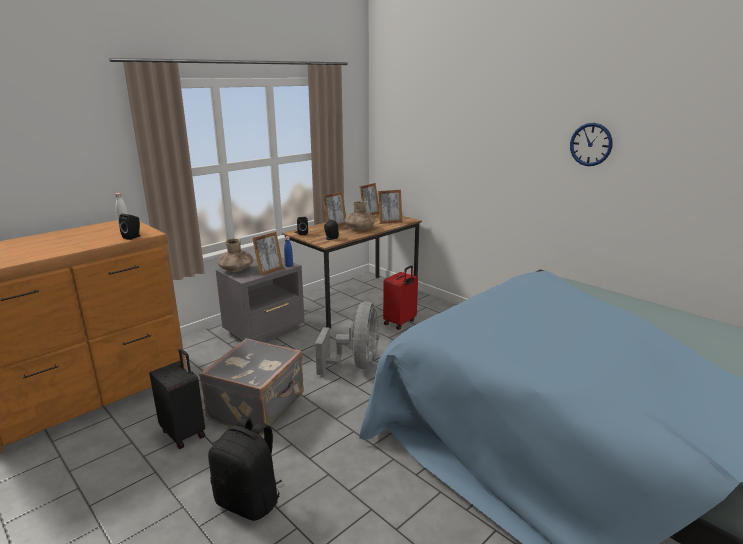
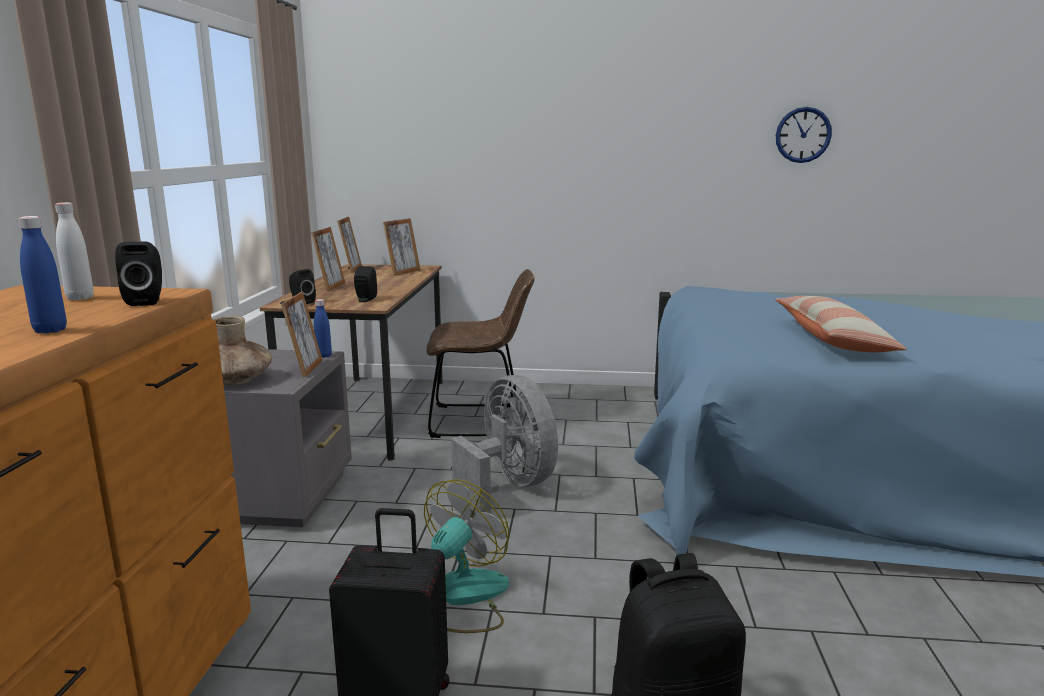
camera: 40 degrees left, 5 degrees down
grey suitcase [199,338,304,435] -> fan [424,480,509,633]
brown vase [344,201,375,230] -> none
red suitcase [383,265,418,330] -> brown chair [427,269,535,438]
wall clock [570,123,613,166] -> wall clock moved to [776,107,832,163]
none -> blue bottle [18,216,67,334]
none -> pillow [775,296,907,352]

